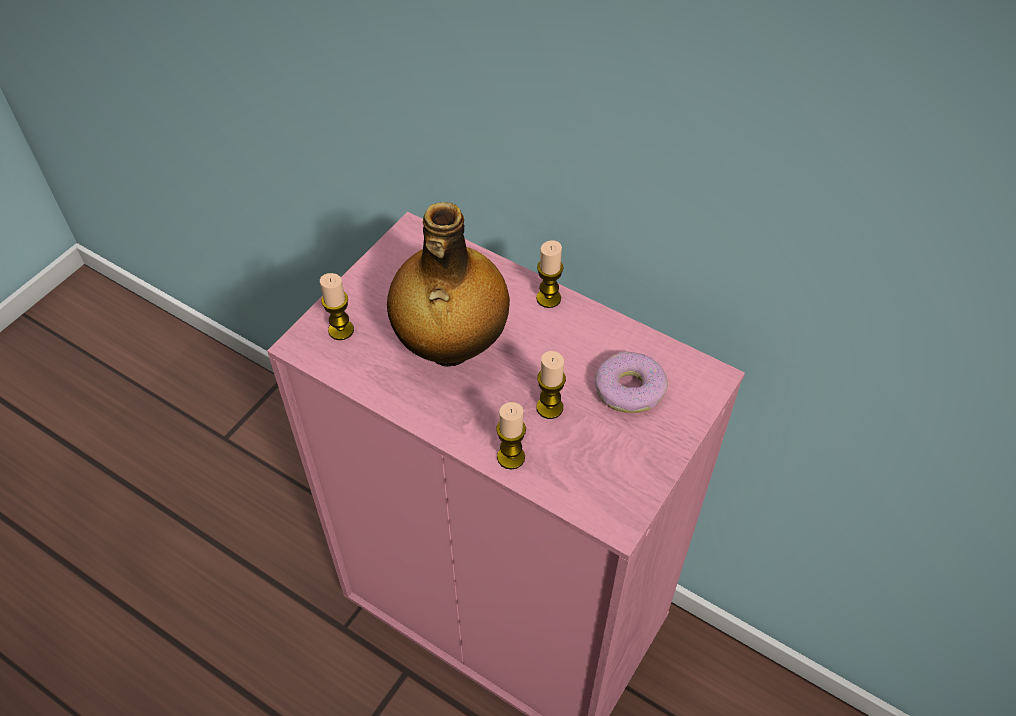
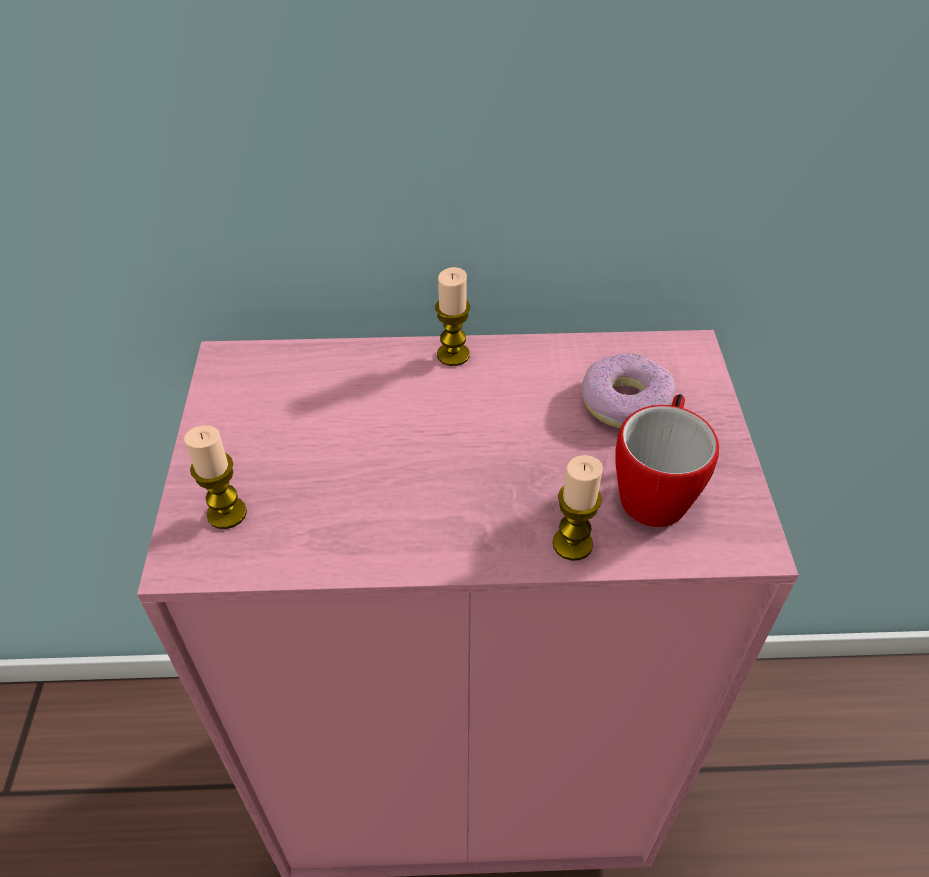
camera: 35 degrees left, 5 degrees down
bottle [387,202,510,367] -> none
candle [537,351,566,419] -> none
none -> mug [615,394,719,527]

